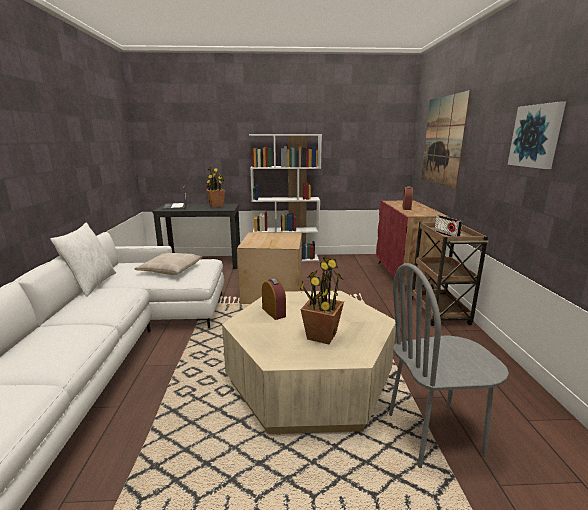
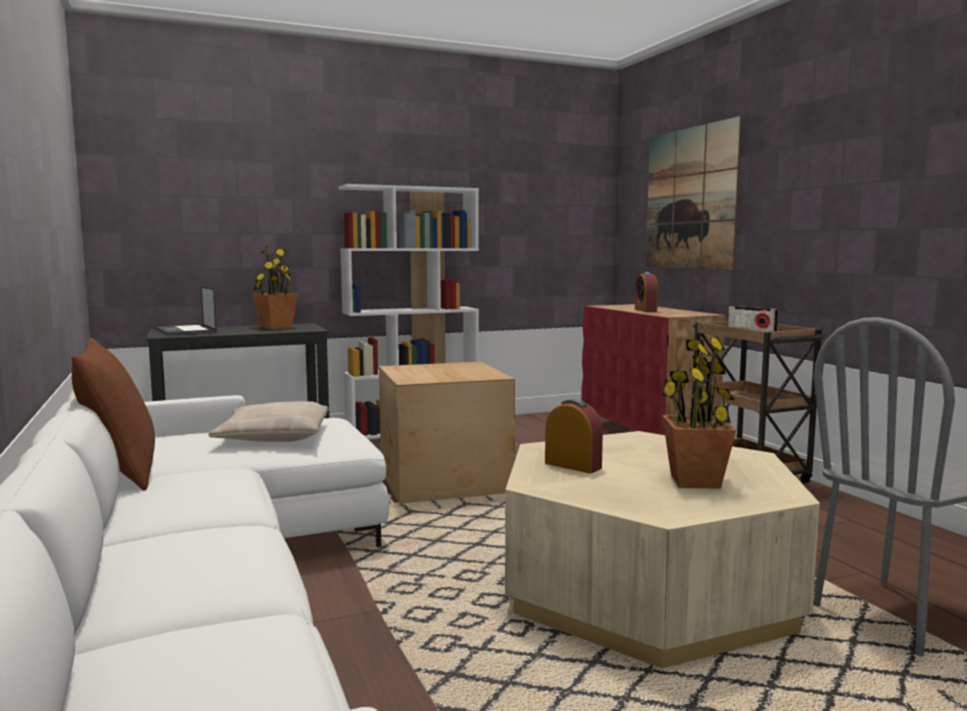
camera: 20 degrees left, 10 degrees down
white pillow [50,223,116,297] -> brown pillow [72,338,155,491]
picture [508,101,566,169] -> none

